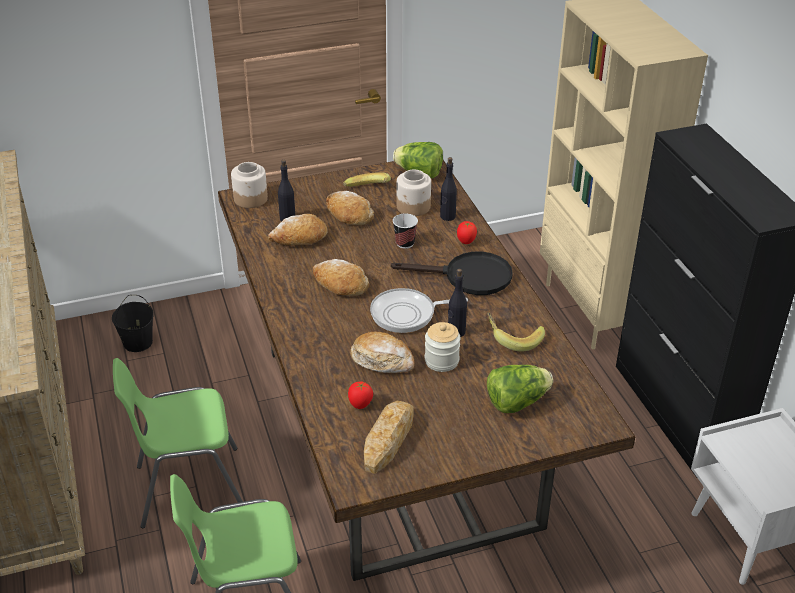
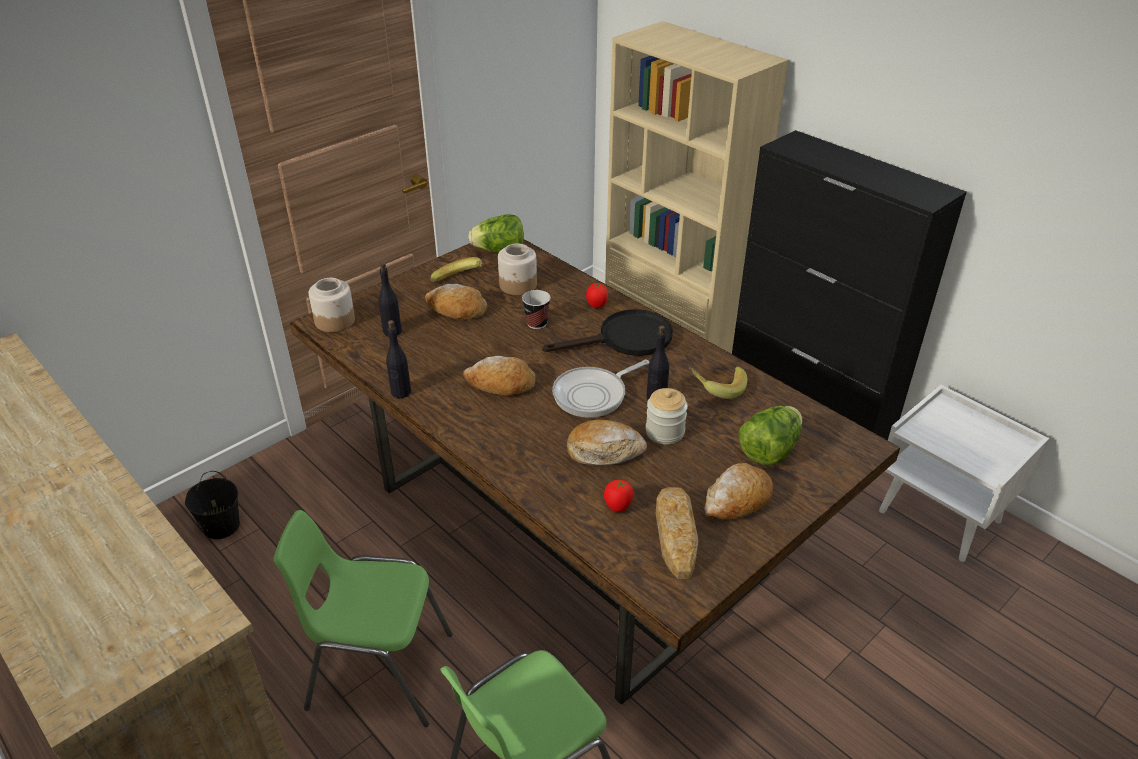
camera: 25 degrees left, 0 degrees up
green chair [113,358,243,528] -> green chair turned 45 degrees clockwise [273,510,453,727]
bread [268,214,328,246] -> bread moved to [704,463,773,520]
black bottle [440,157,457,221] -> black bottle moved to [386,320,411,399]

